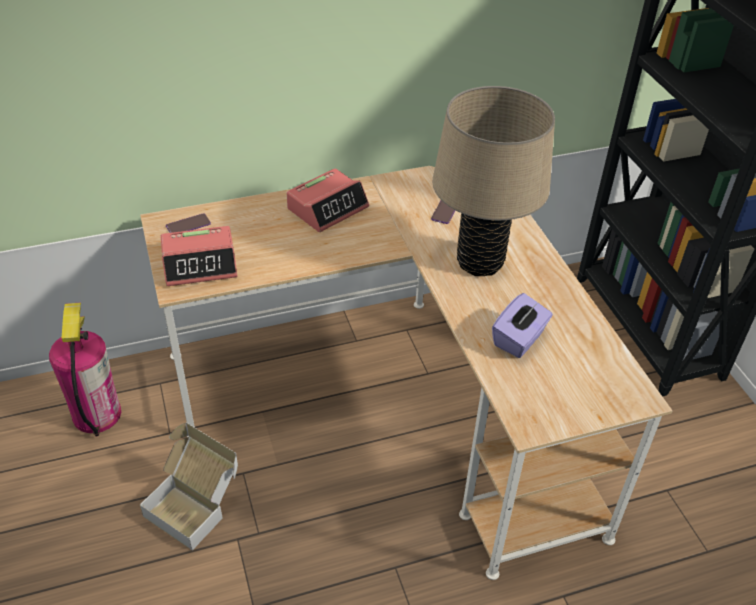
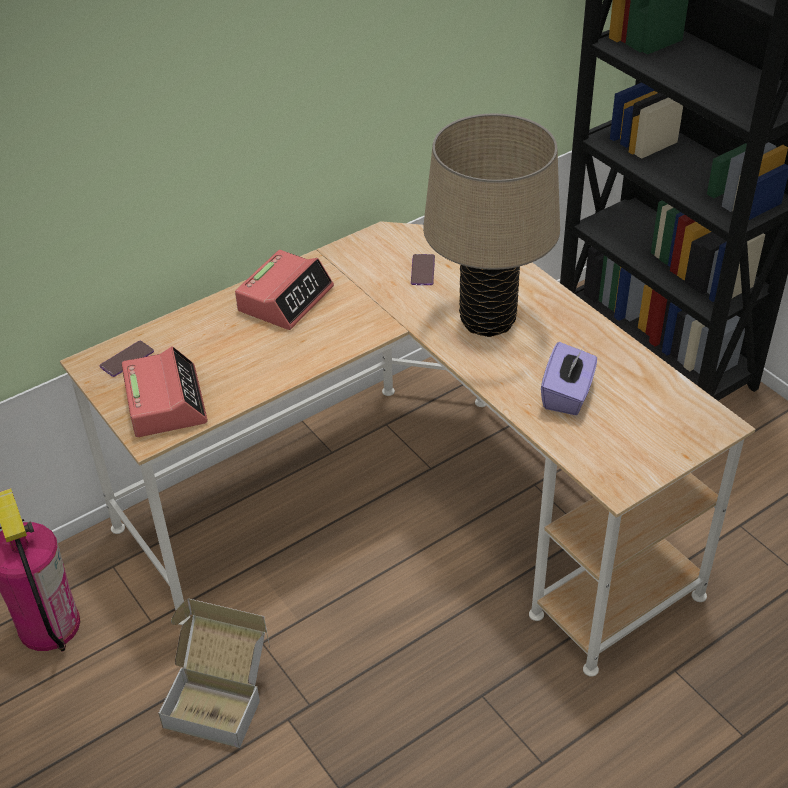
camera: 15 degrees left, 0 degrees up
alarm clock [161,226,238,286] -> alarm clock turned 75 degrees counterclockwise [122,346,208,437]

